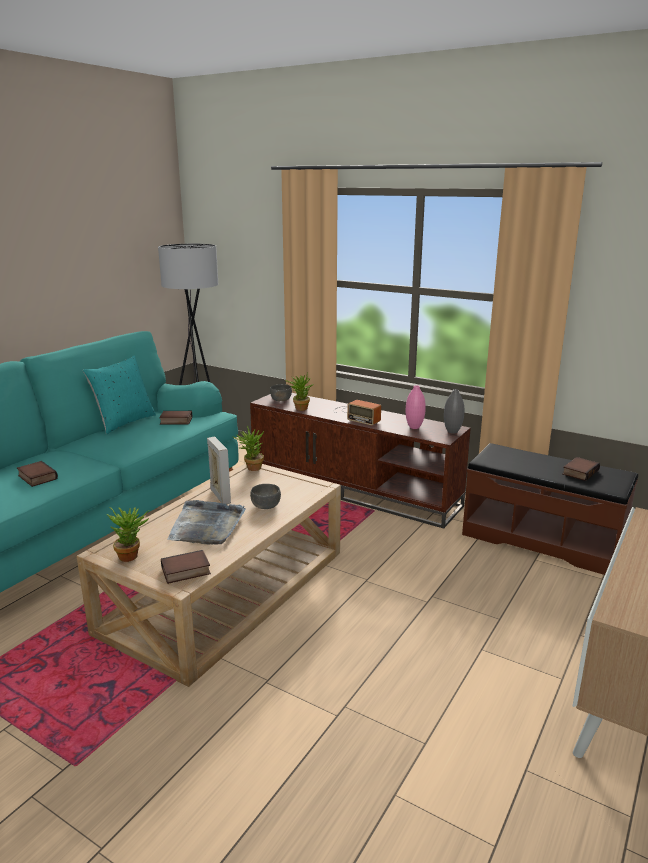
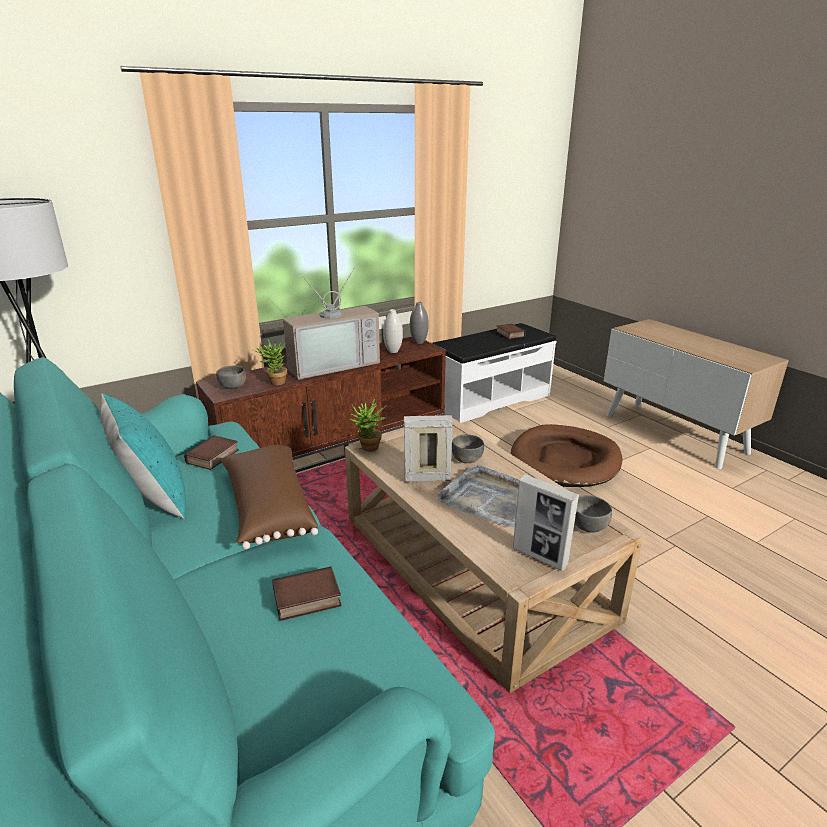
camera: 65 degrees left, 5 degrees up
potted plant [107,507,149,562] -> picture frame [513,474,579,571]
book [161,550,211,584] -> grey bowl [574,495,612,533]
radio [333,400,381,425] -> television [283,266,380,380]
pink vase [406,385,426,429] -> white vase [383,309,403,353]
brown bench [462,443,638,575] -> white bench [432,323,556,423]
none -> brown pillow [221,445,318,549]
none -> brown dog bed [511,424,622,487]

